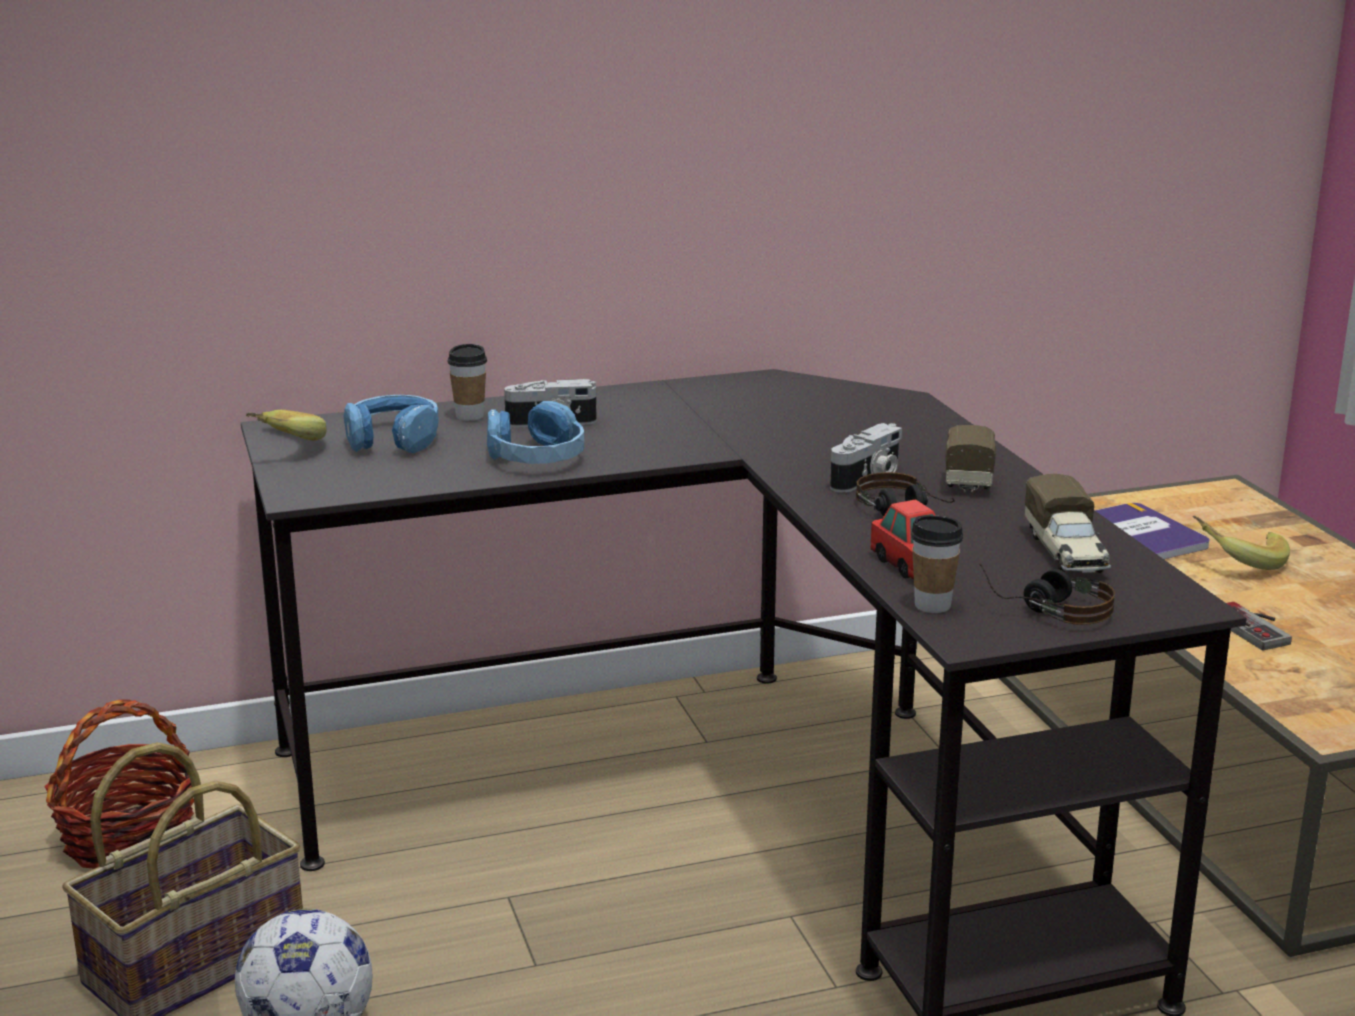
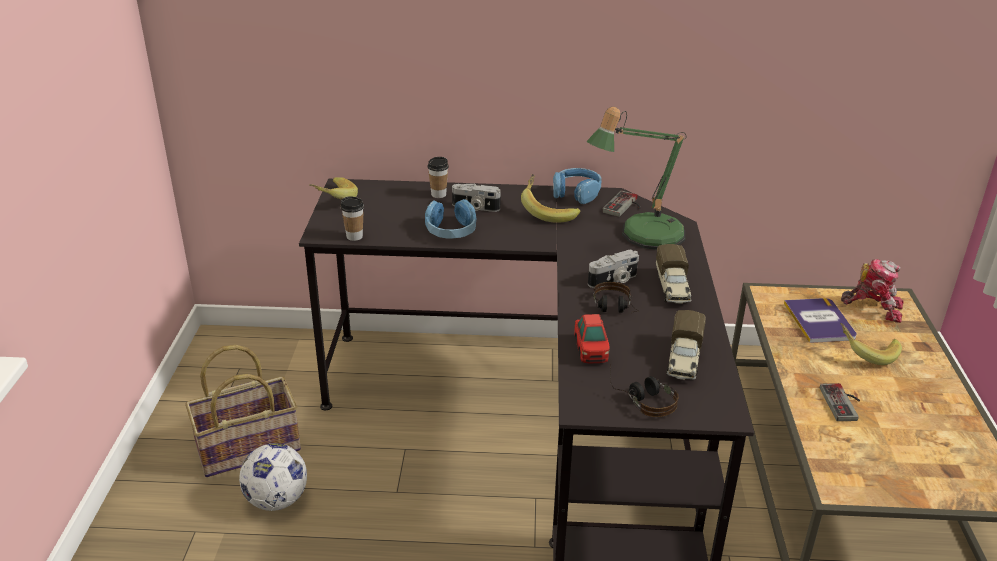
camera: 20 degrees right, 10 degrees up
basket [44,699,194,869] -> none
blue headphones [344,395,439,453] -> blue headphones moved to [553,168,602,204]
cup [911,515,963,613] -> cup moved to [341,196,364,241]
toy truck [945,425,996,492] -> toy truck turned 150 degrees clockwise [656,244,692,303]
none -> banana [521,174,580,223]
none -> table lamp [587,107,686,250]
none -> game controller [602,190,641,217]
none -> toy robot [841,259,904,323]

